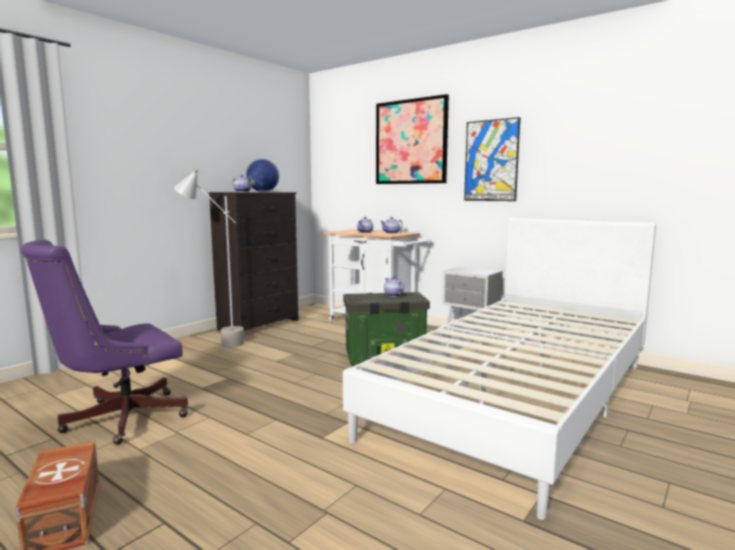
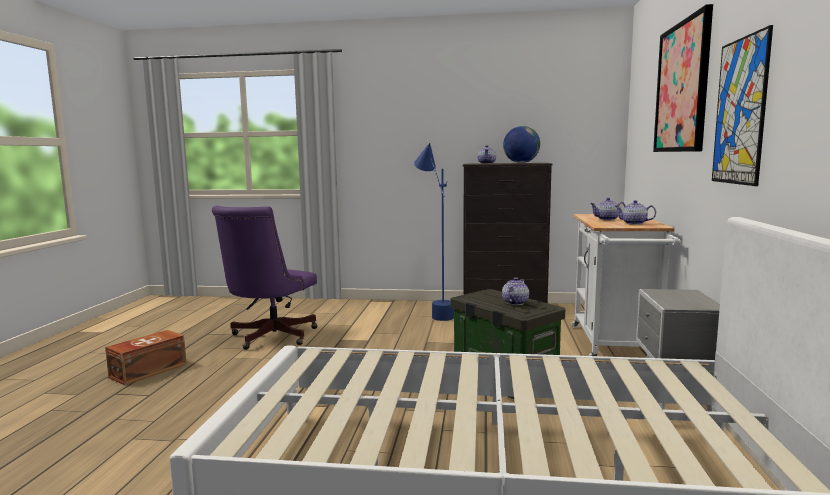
camera: 60 degrees right, 0 degrees up
purple office chair [21,239,188,445] -> purple office chair turned 90 degrees counterclockwise [212,206,318,350]
grey floor lamp [174,170,244,347] -> blue floor lamp [414,143,454,321]

